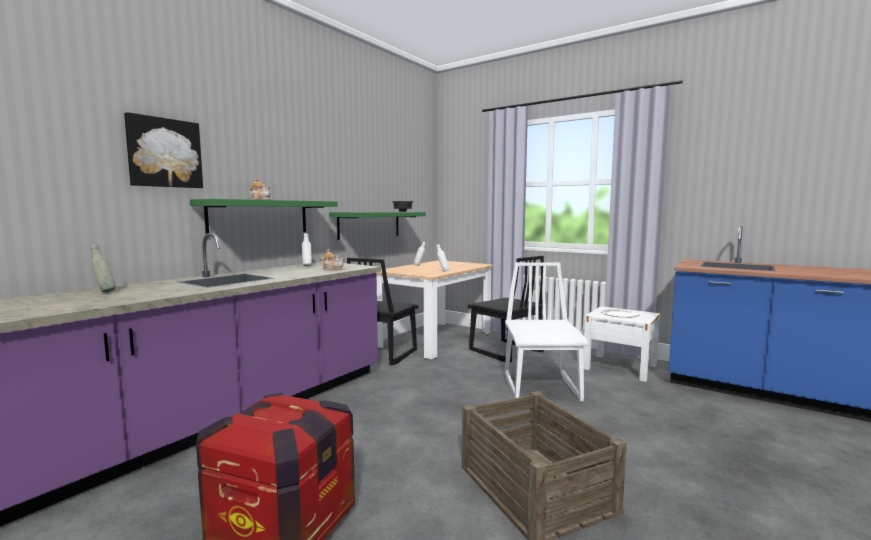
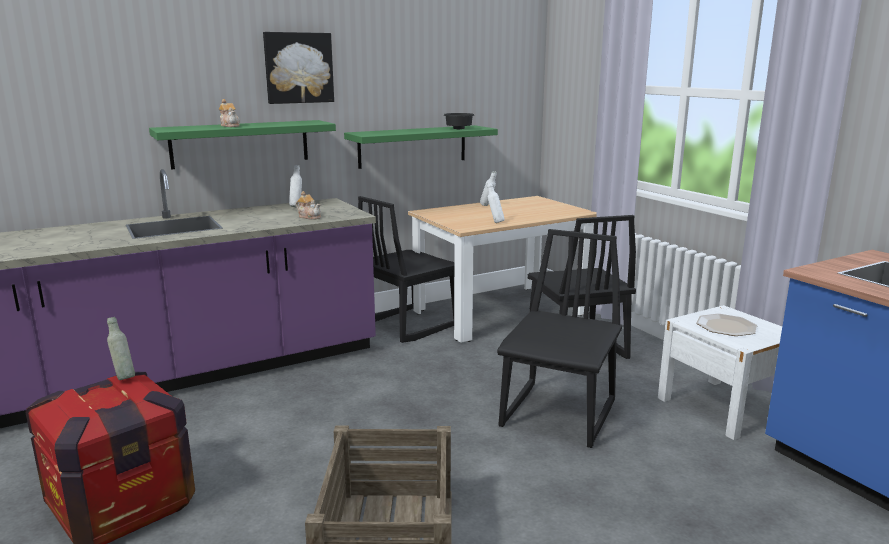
camera: 25 degrees right, 10 degrees up
grey bottle [91,244,116,292] -> grey bottle moved to [107,317,135,380]
picture [124,112,203,188] -> picture moved to [263,32,334,104]
white chair [505,262,589,401] -> black chair [497,229,622,448]

